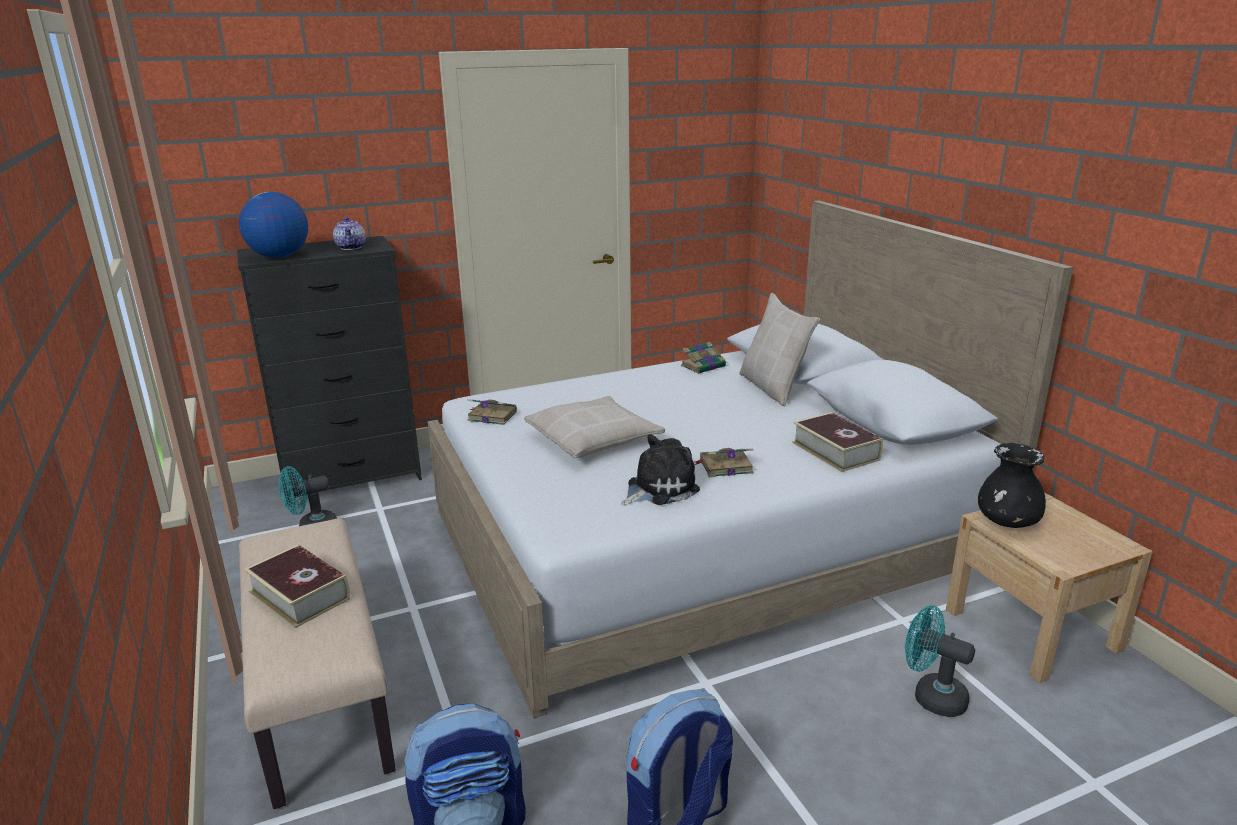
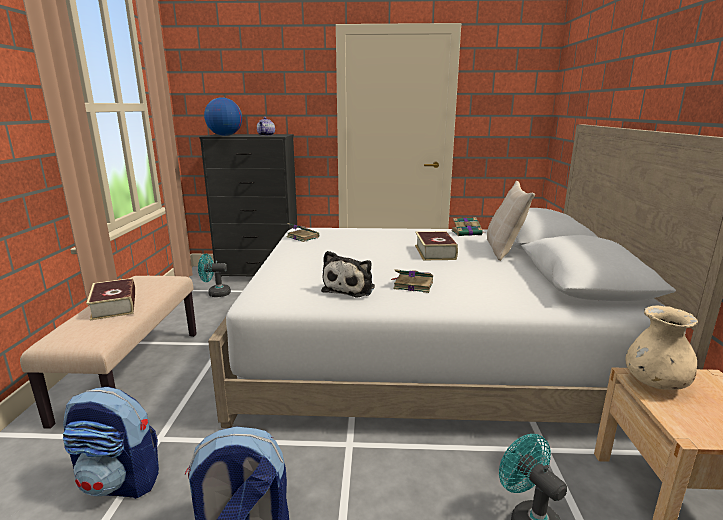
camera: 25 degrees right, 5 degrees down
beige pillow [524,396,665,458] -> none
plush toy [622,434,700,506] -> plush toy turned 120 degrees clockwise [321,251,375,297]
book [792,412,883,472] -> book moved to [415,231,458,260]
black vase [978,443,1046,528] -> beige vase [625,306,698,390]

